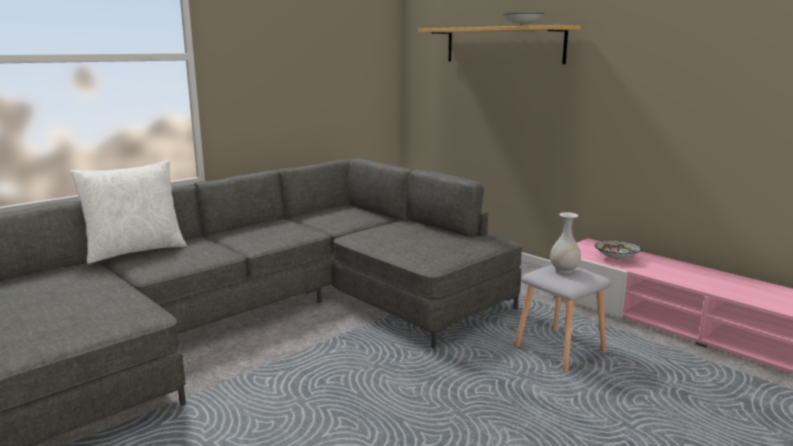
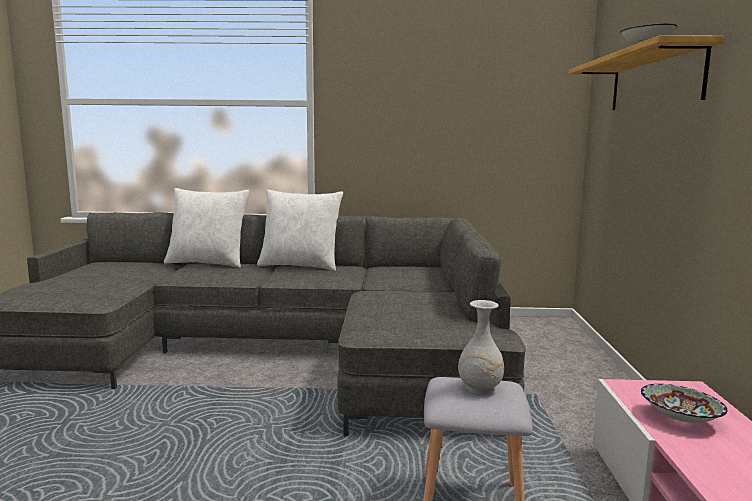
camera: 45 degrees right, 5 degrees down
none -> white pillow [257,190,343,271]

